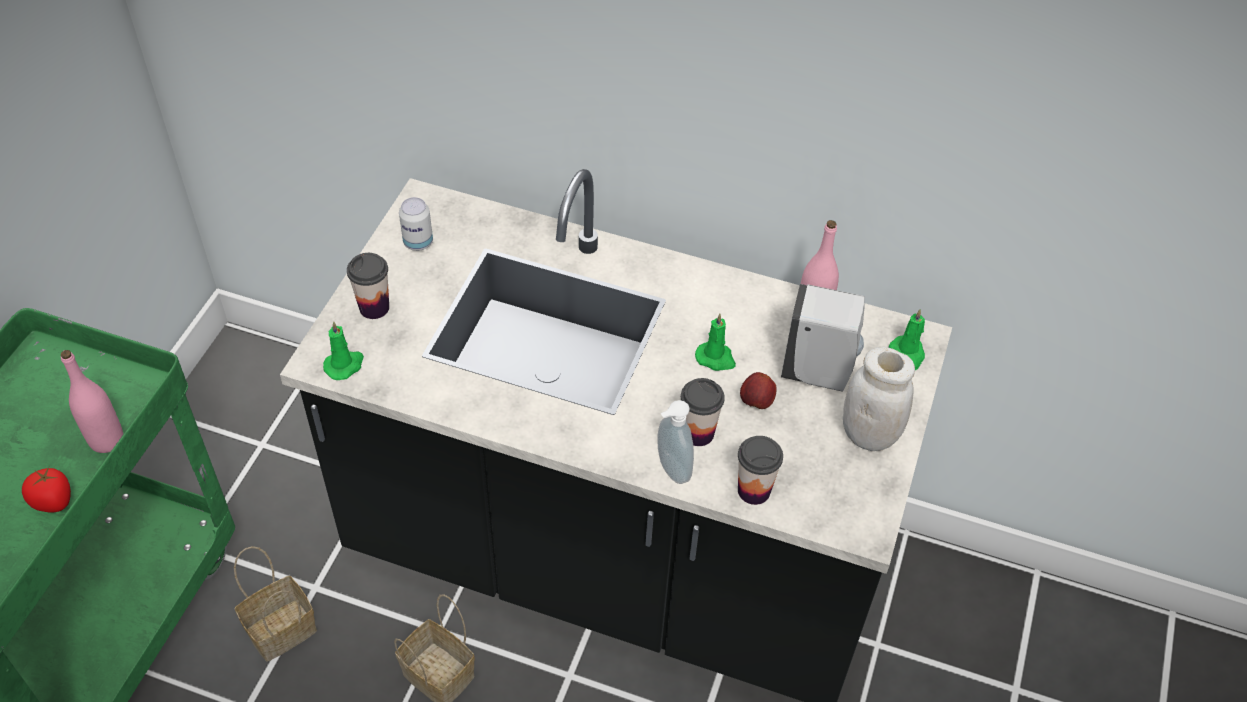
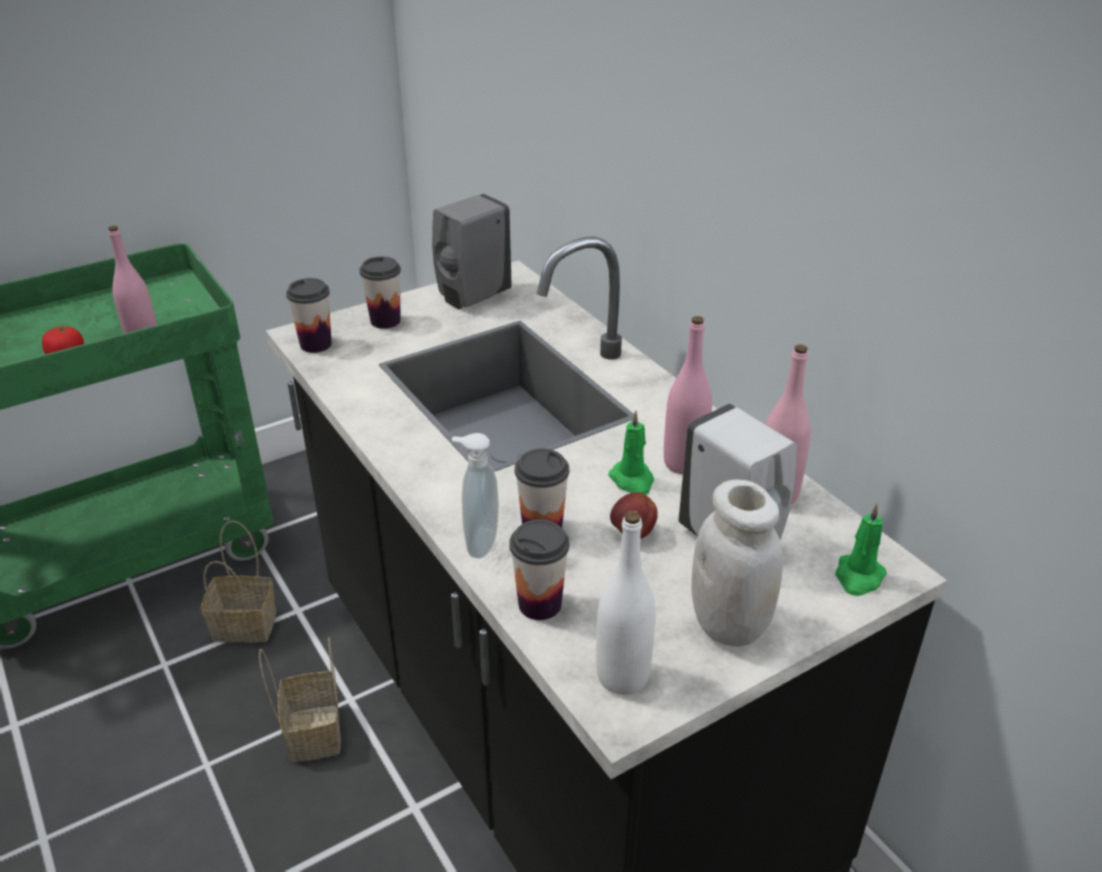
camera: 40 degrees right, 15 degrees down
green candle [323,321,364,380] -> cup [286,278,332,353]
can [399,197,433,251] -> grey soap dispenser [432,194,512,310]
none -> white bottle [596,511,656,695]
none -> pink bottle [664,316,712,475]

